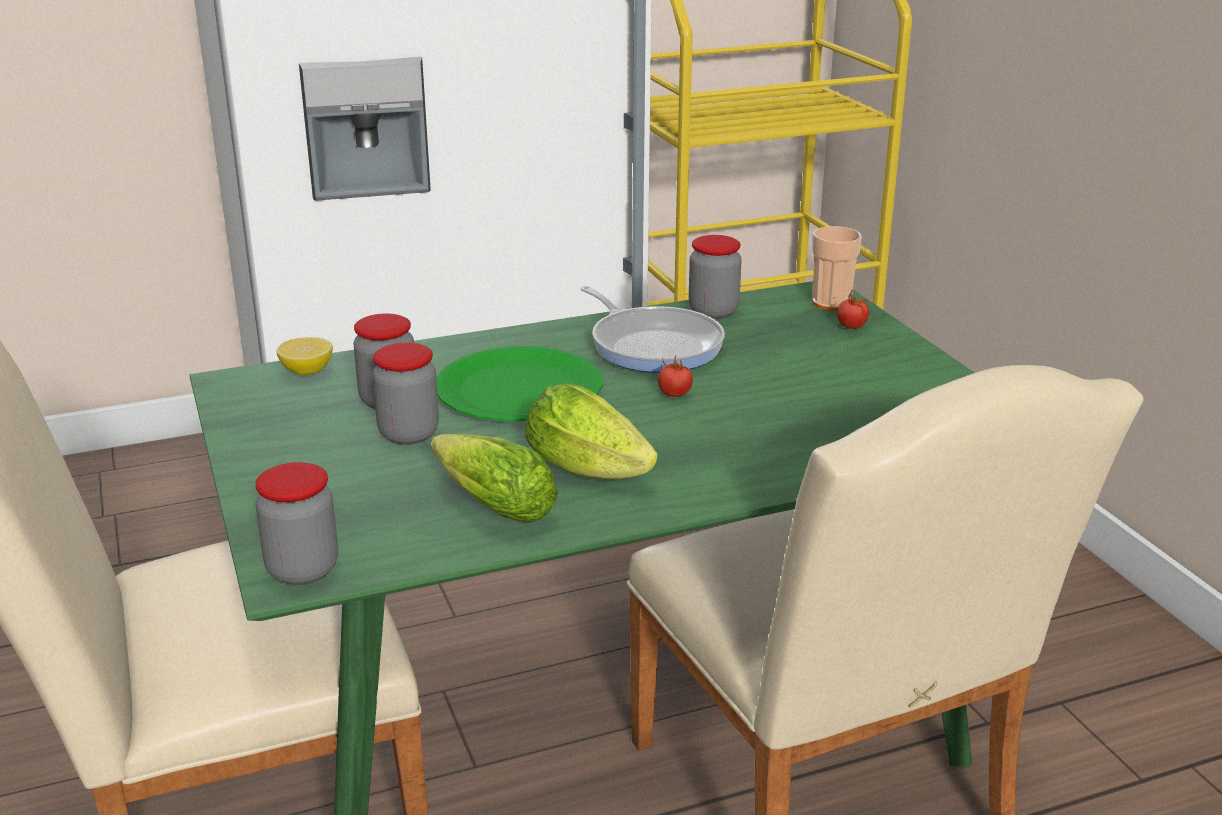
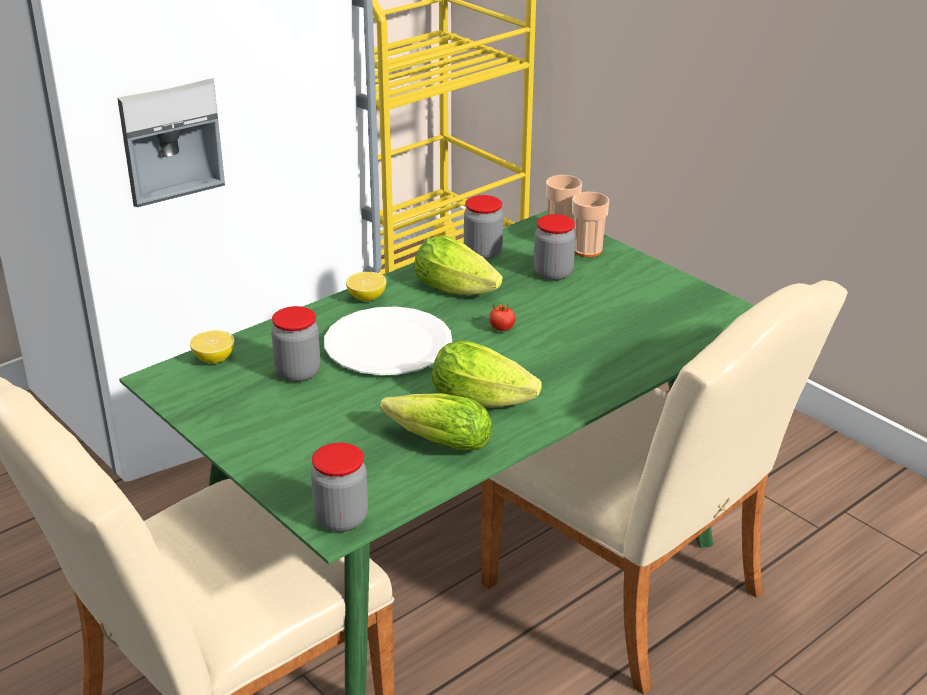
camera: 20 degrees left, 5 degrees up
jar [372,342,439,445] -> jar moved to [534,214,576,281]
green plate [436,346,603,422] -> white plate [324,306,452,375]
frying pan [581,286,724,373] -> lettuce [414,235,503,295]
tomato [837,290,869,329] -> cup [572,192,609,257]
none -> lemon [346,272,386,301]

